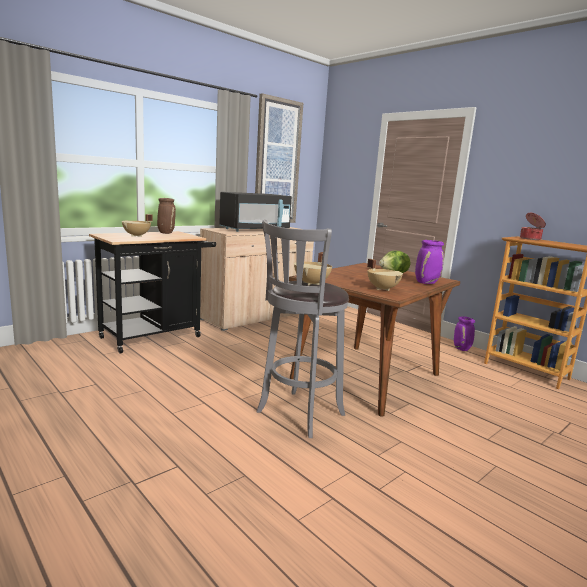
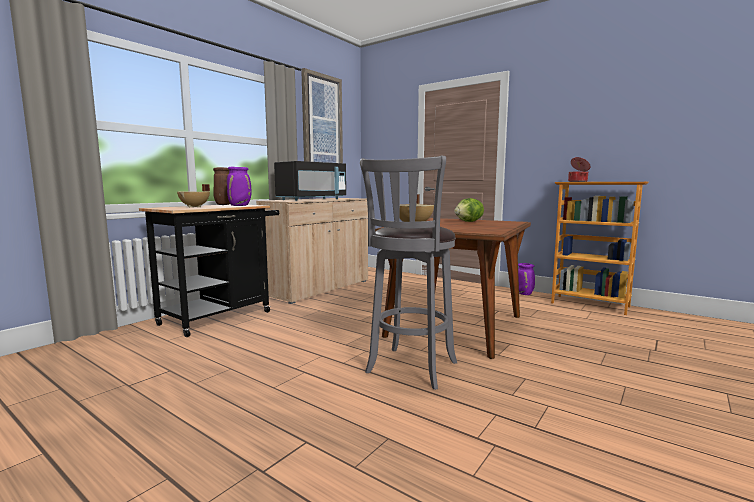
camera: 10 degrees left, 5 degrees down
beige cooking pot [367,259,403,291] -> none
purple vase [415,240,444,284] -> purple vase moved to [227,167,252,206]

